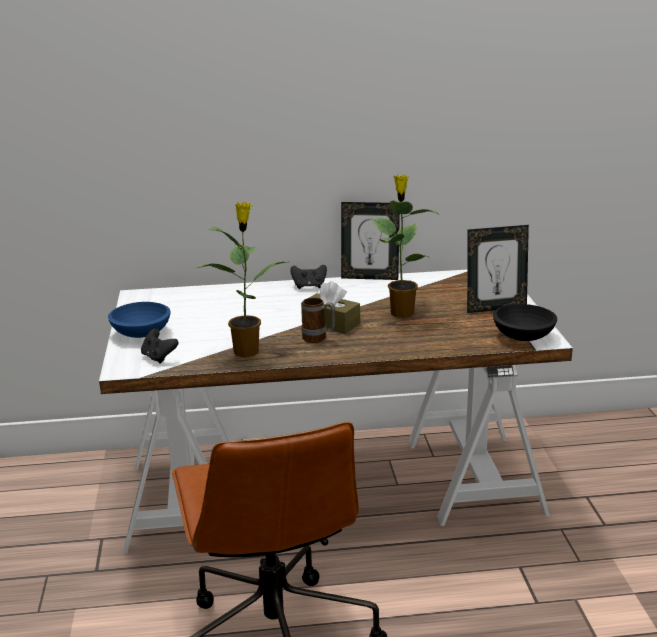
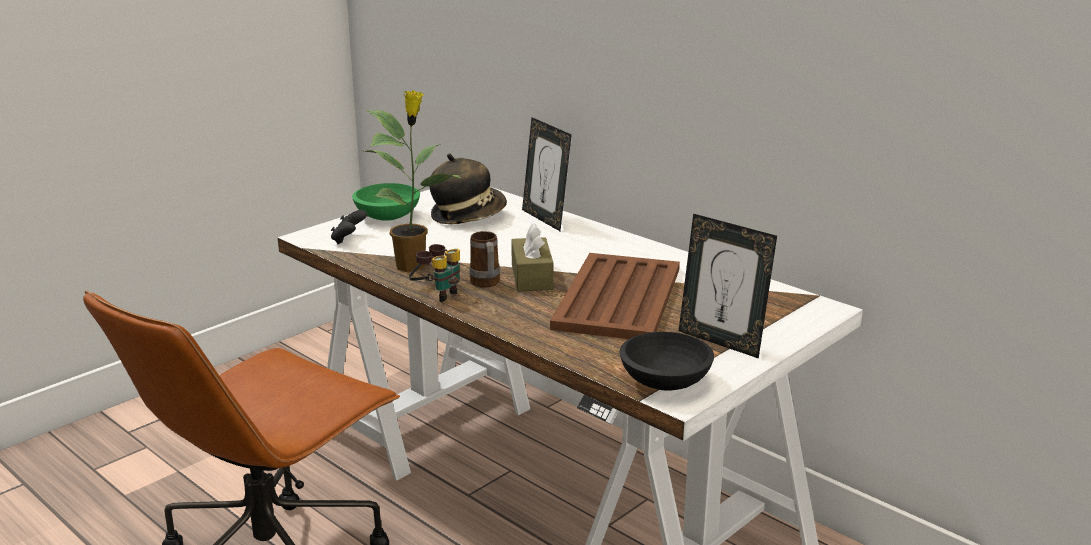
camera: 50 degrees right, 0 degrees up
blue bowl [108,302,171,338] -> green bowl [352,183,420,221]
black game controller [290,265,327,289] -> none
picture frame [341,202,400,280] -> picture frame moved to [522,117,572,231]
potted plant [371,174,440,318] -> brown tray [550,253,680,339]
none -> binoculars [409,244,460,302]
none -> hat [429,153,507,224]

